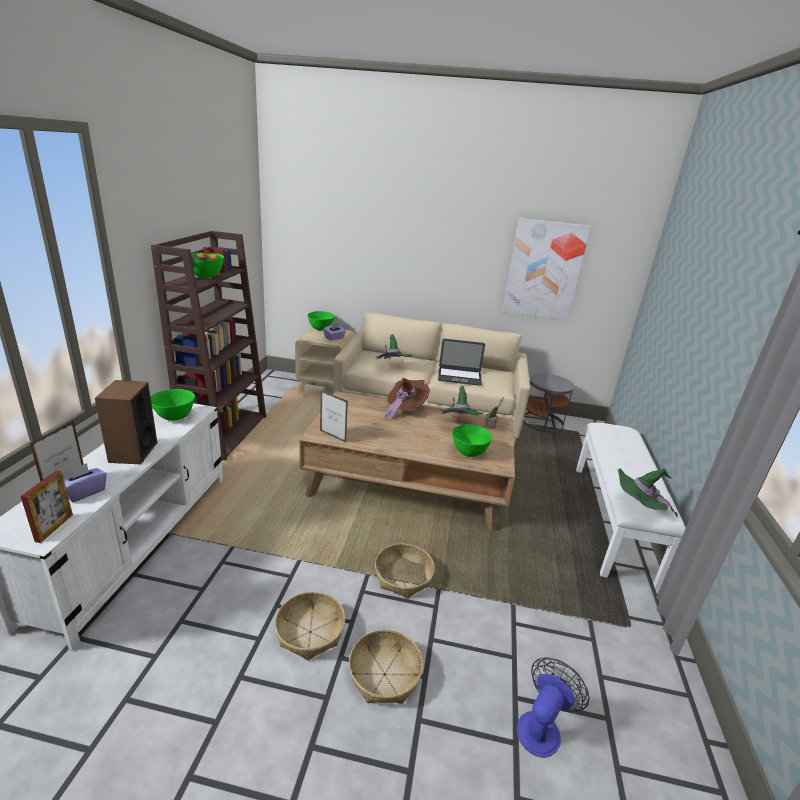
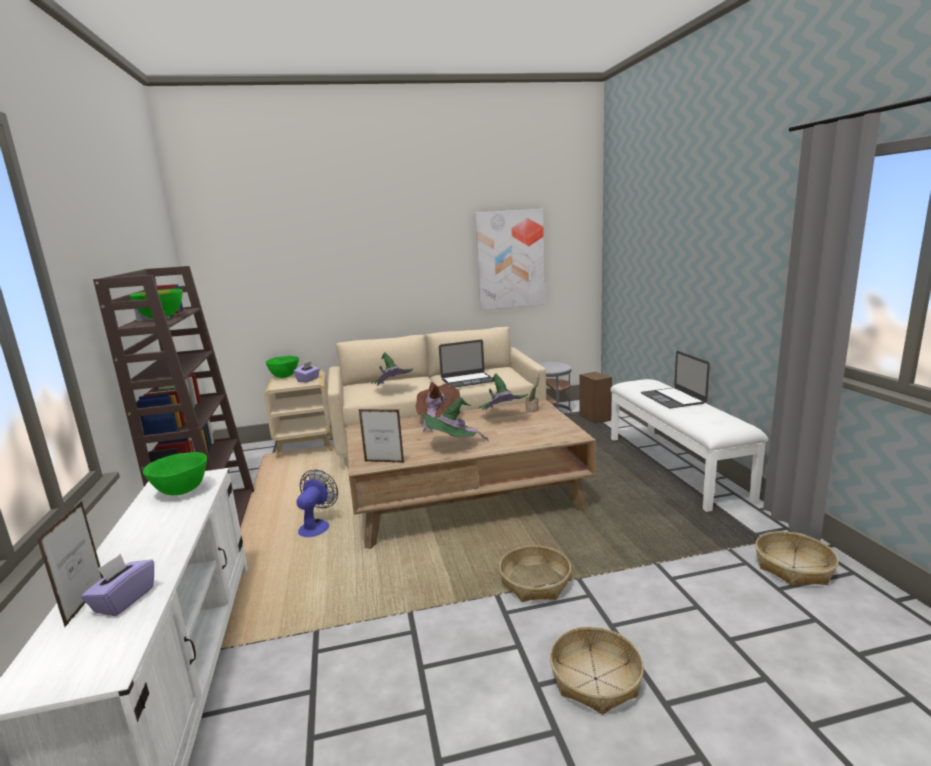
camera: 20 degrees left, 10 degrees down
picture frame [21,470,73,543] -> none
speaker [95,380,157,464] -> speaker moved to [579,372,612,424]
basket [275,592,345,661] -> basket moved to [756,531,839,586]
green bowl [452,424,492,457] -> none
fan [517,657,590,758] -> fan moved to [296,470,338,537]
green hat [617,468,678,517] -> green hat moved to [422,397,489,442]
none -> laptop [640,351,710,408]

